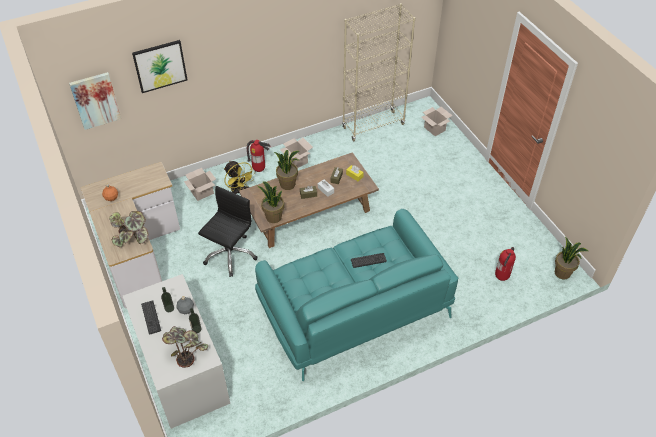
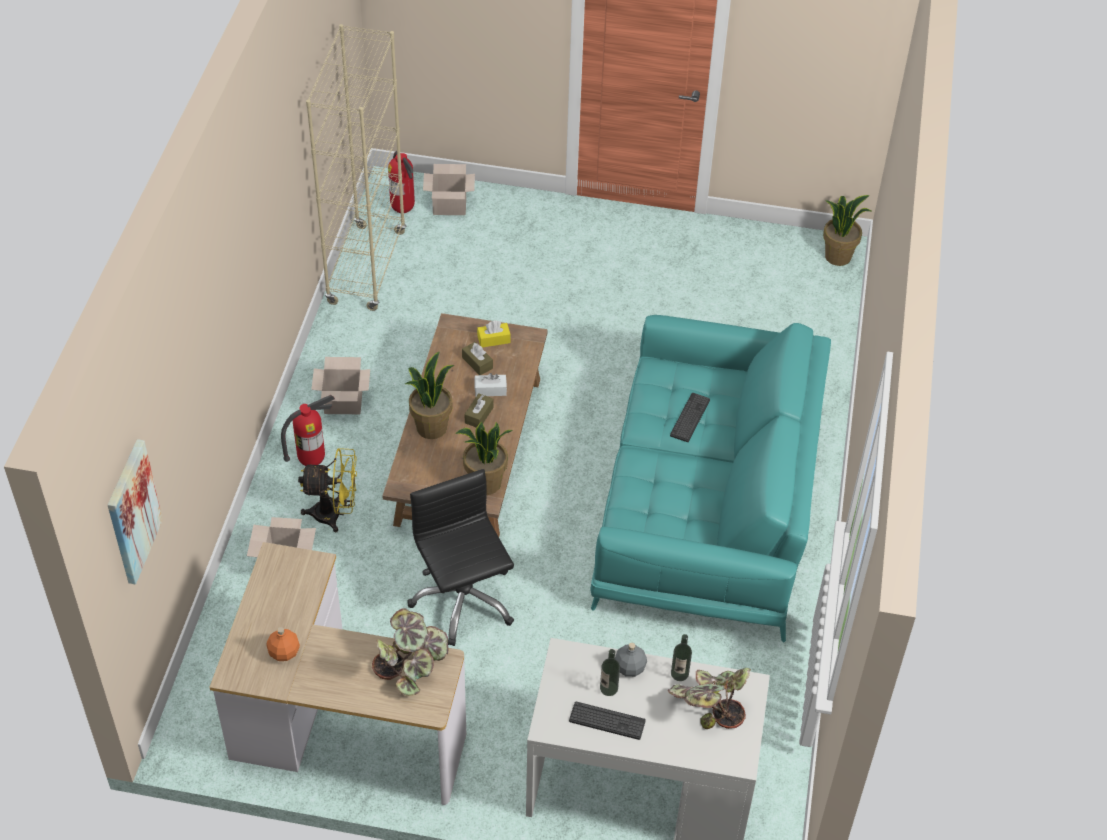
camera: 55 degrees left, 0 degrees up
picture [132,40,187,93] -> none
fire extinguisher [495,247,516,281] -> fire extinguisher moved to [388,151,415,213]

